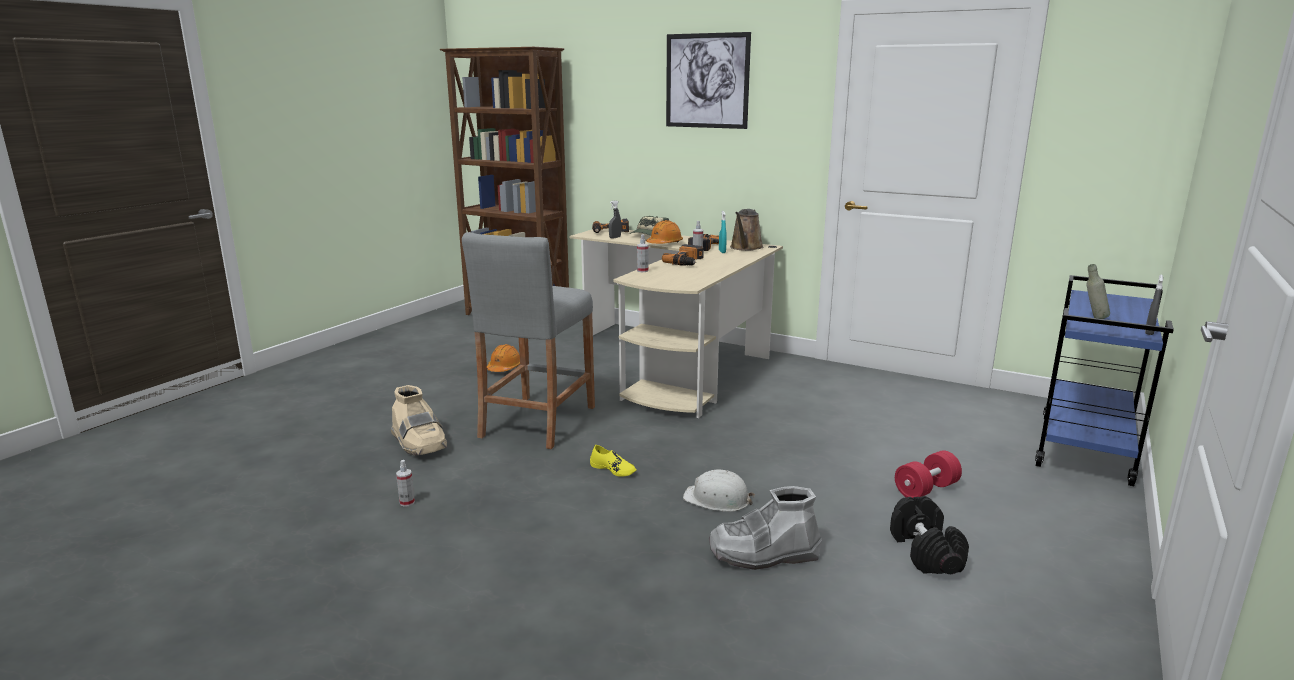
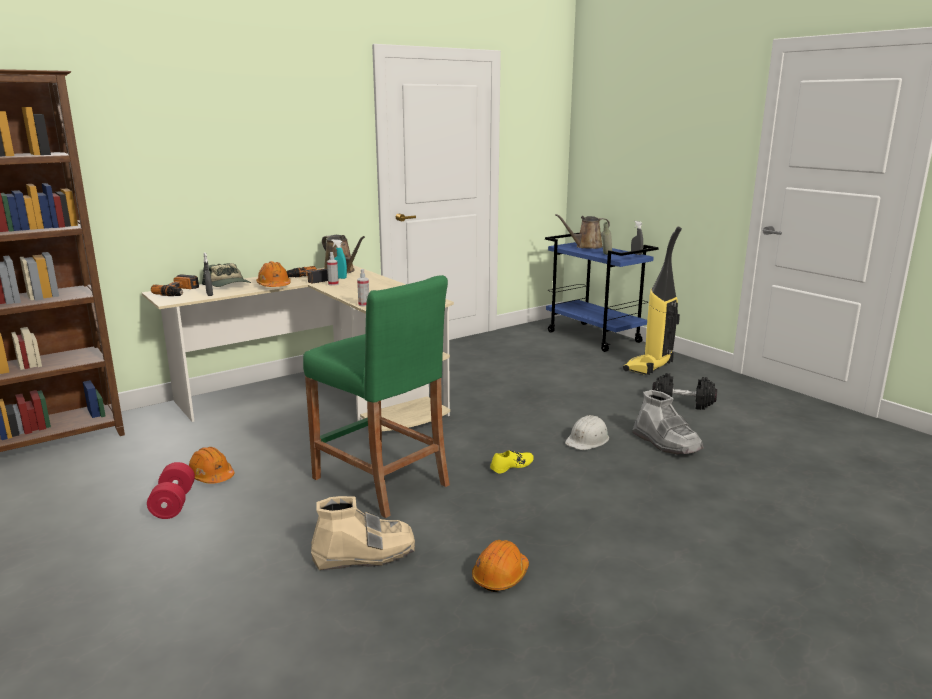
camera: 65 degrees left, 0 degrees up
spray bottle [396,460,415,507] -> orange hard hat [472,540,529,592]
grey stool [462,232,595,449] -> green stool [303,275,450,518]
power drill [662,244,704,266] -> none
picture [666,32,751,129] -> none
grey boot [709,486,822,570] -> grey boot turned 45 degrees counterclockwise [632,390,704,454]
red dumbbell [895,450,962,498] -> red dumbbell moved to [147,462,195,519]
none -> brown watering can [555,214,610,249]
none -> vacuum cleaner [623,227,682,375]

